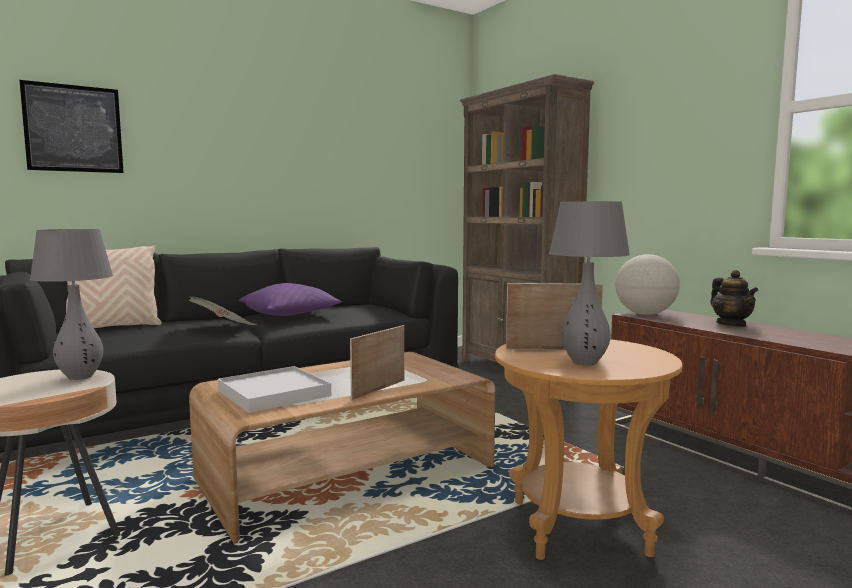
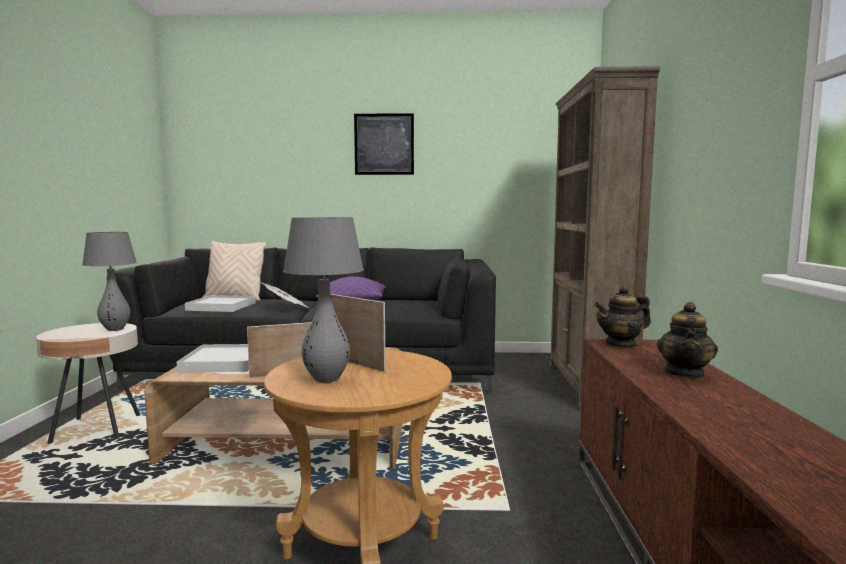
camera: 35 degrees right, 0 degrees up
picture [19,80,124,173] -> picture moved to [354,113,414,175]
globe [615,254,680,315] -> teapot [594,285,651,348]
none -> white tray [185,295,255,312]

